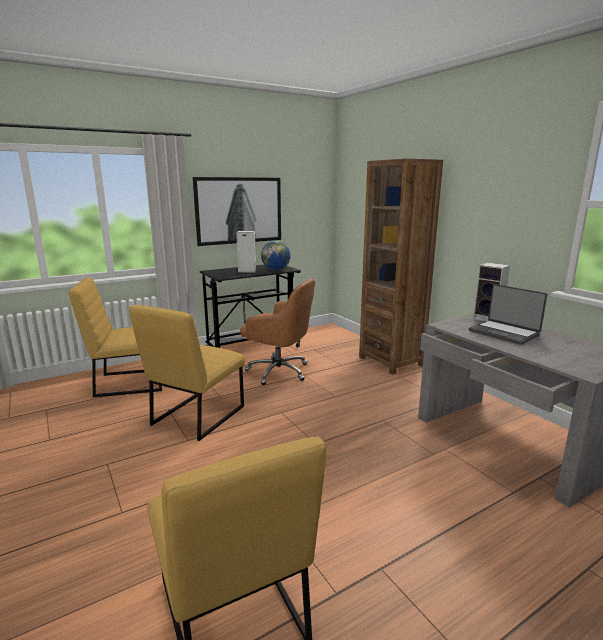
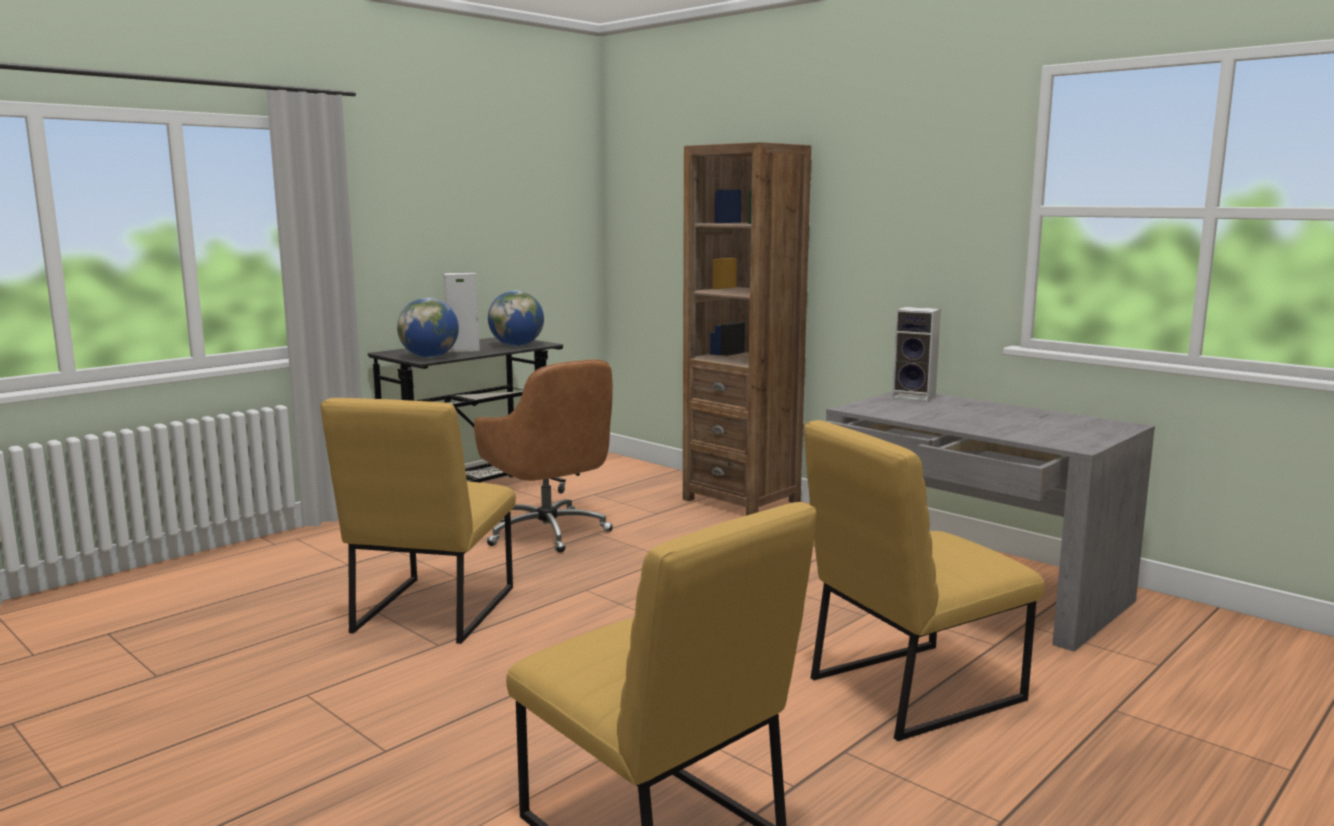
camera: 15 degrees left, 5 degrees down
yellow chair [69,278,162,397] -> yellow chair moved to [804,420,1045,741]
picture [193,177,281,246] -> none
brown office chair [240,278,315,385] -> brown office chair turned 45 degrees clockwise [474,360,613,553]
laptop [469,284,547,345] -> none
none -> globe [397,298,459,358]

